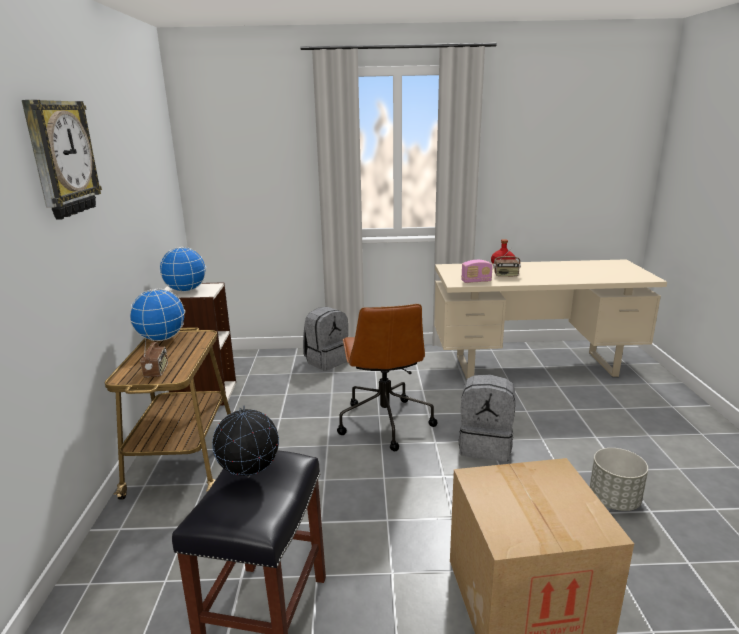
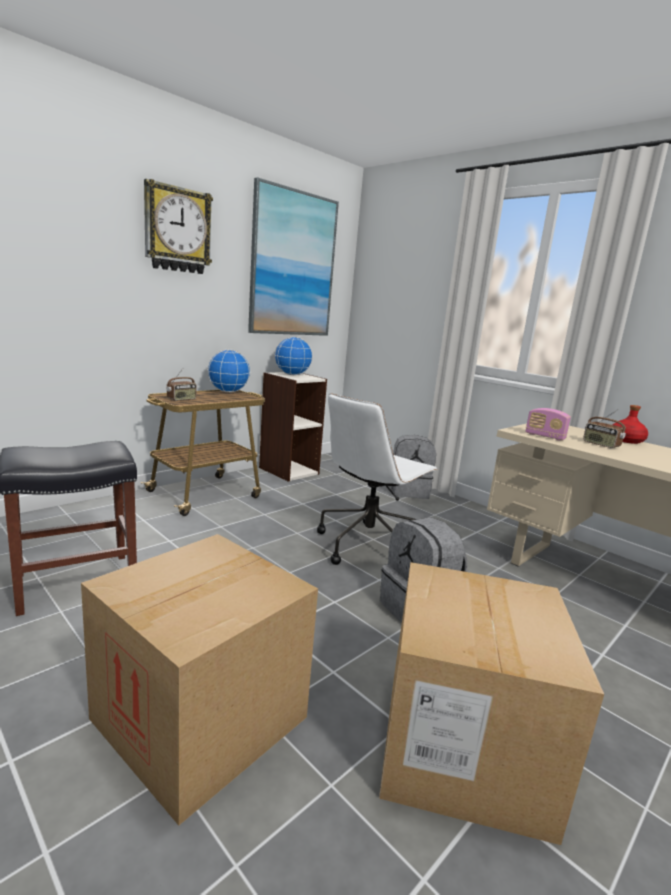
camera: 45 degrees right, 5 degrees down
globe [212,405,279,478] -> none
brown office chair [337,304,438,451] -> white office chair [317,393,438,565]
grey planter [590,448,648,511] -> cardboard box [379,562,604,845]
none -> picture [248,177,339,336]

